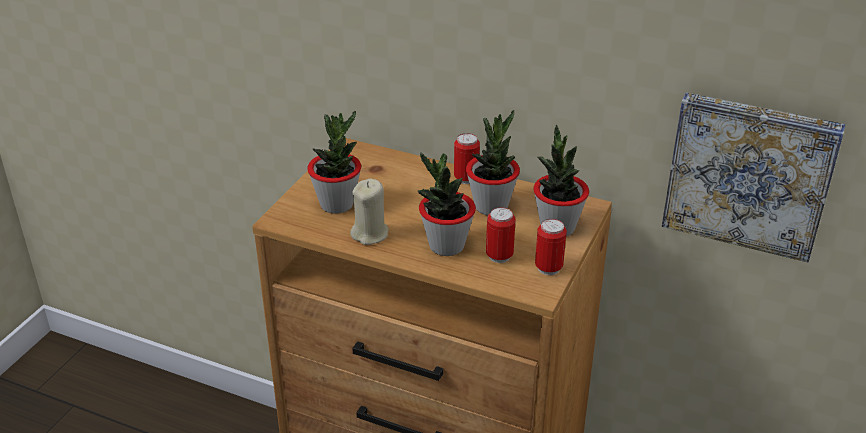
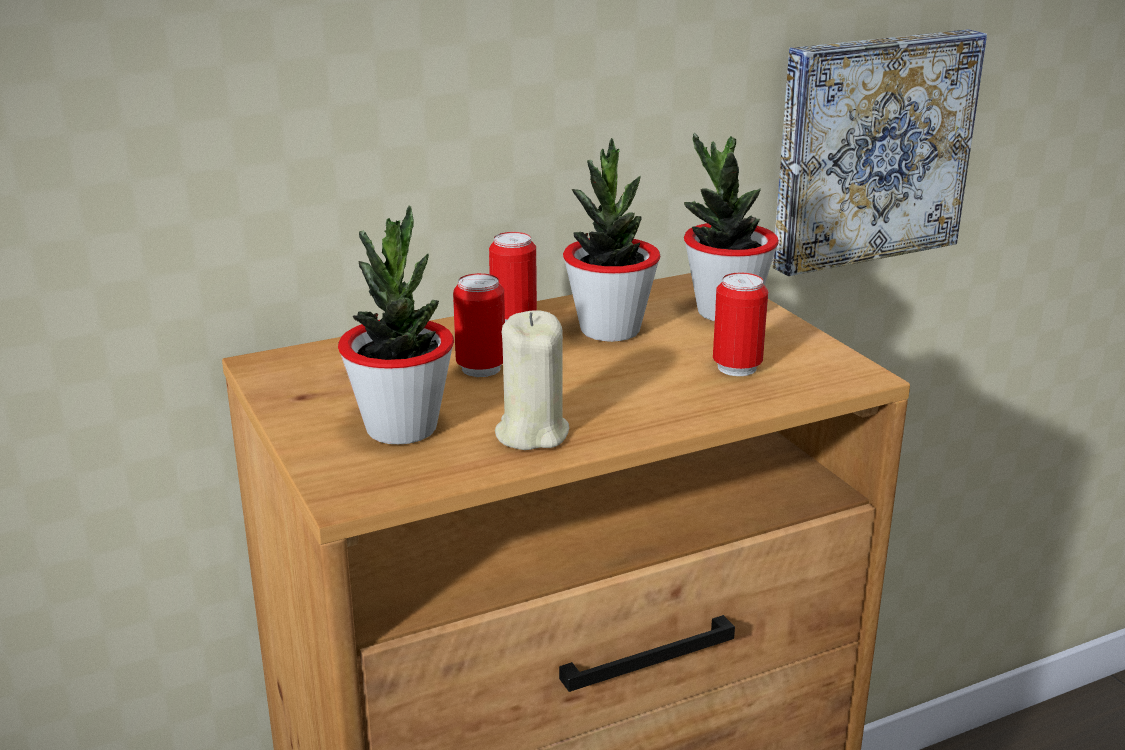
camera: 50 degrees left, 10 degrees down
potted plant [418,152,476,256] -> none
can [535,219,567,275] -> can moved to [453,273,505,377]

